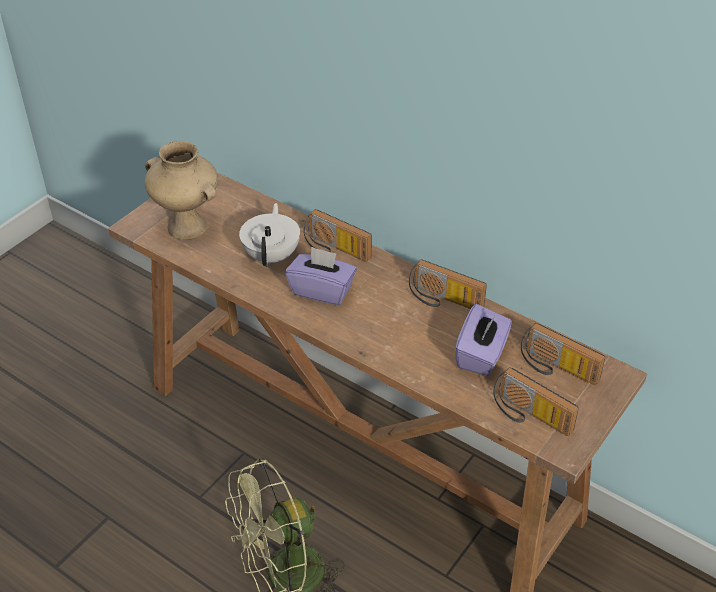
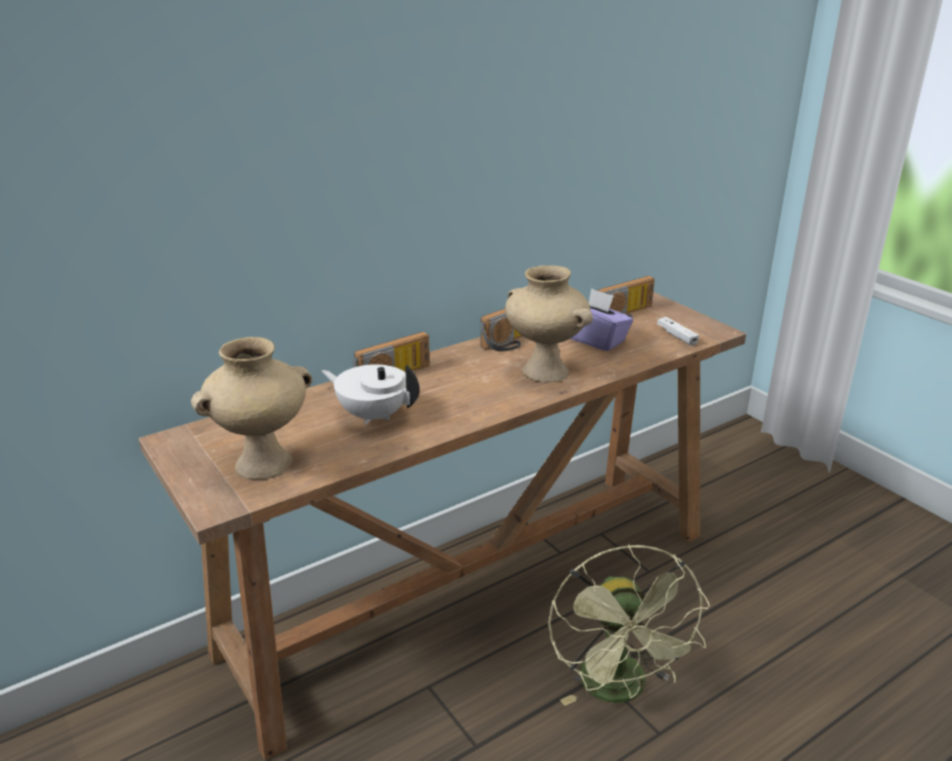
camera: 70 degrees left, 15 degrees down
purple tissue box [285,246,357,305] -> none
radio [494,367,579,436] -> white game controller [657,317,699,346]
none -> beige vase [505,265,593,382]

